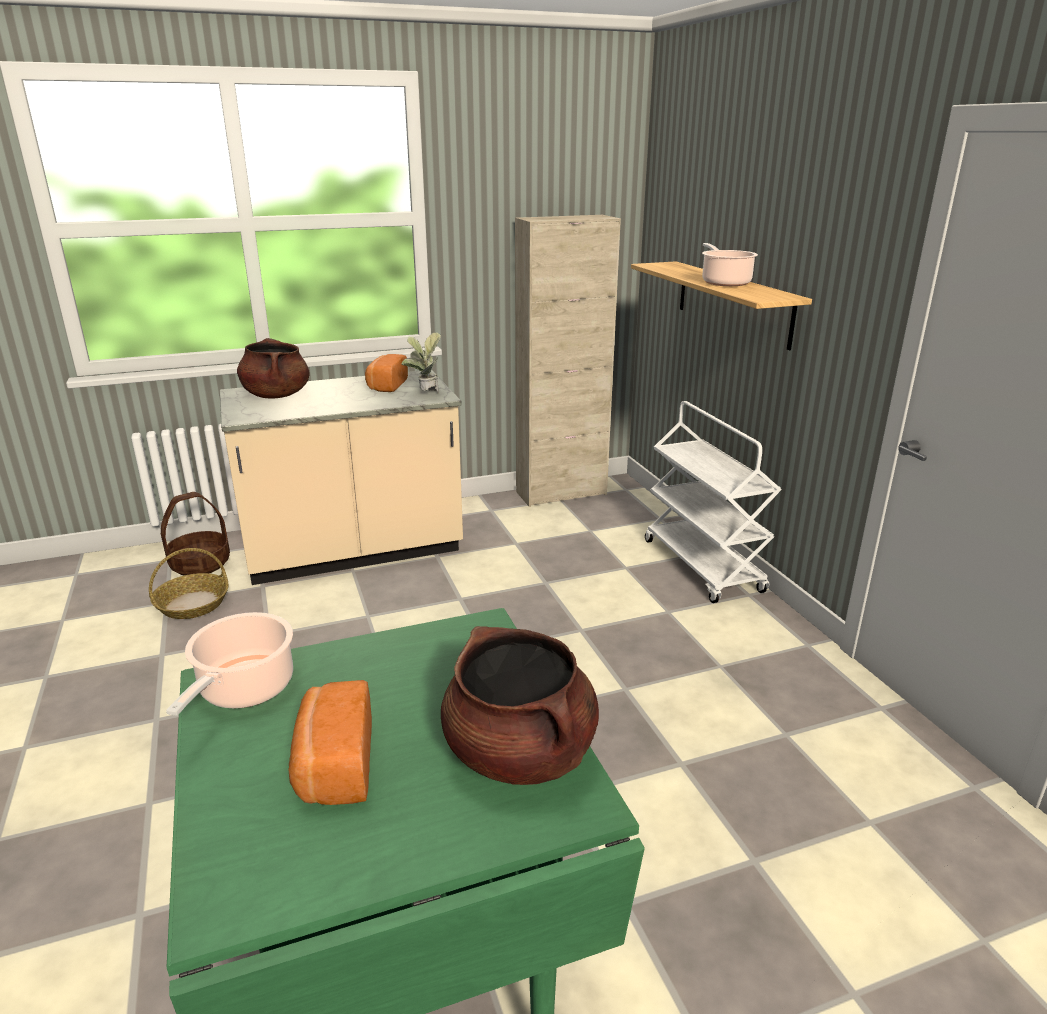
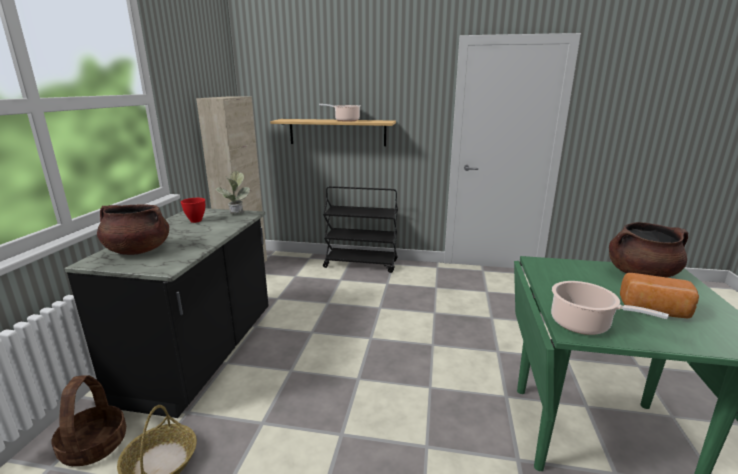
camera: 60 degrees left, 5 degrees down
beige counter [220,370,463,585] -> black counter [64,208,269,418]
bread [365,354,408,392] -> red bowl [181,198,205,223]
white cart [645,401,782,603] -> black cart [323,186,398,273]

